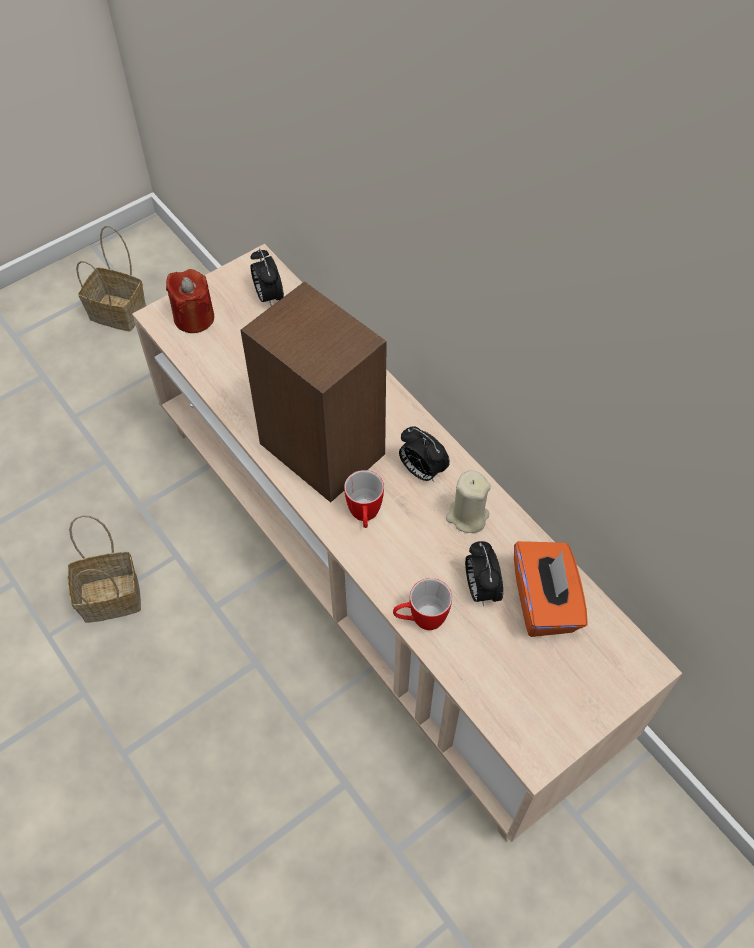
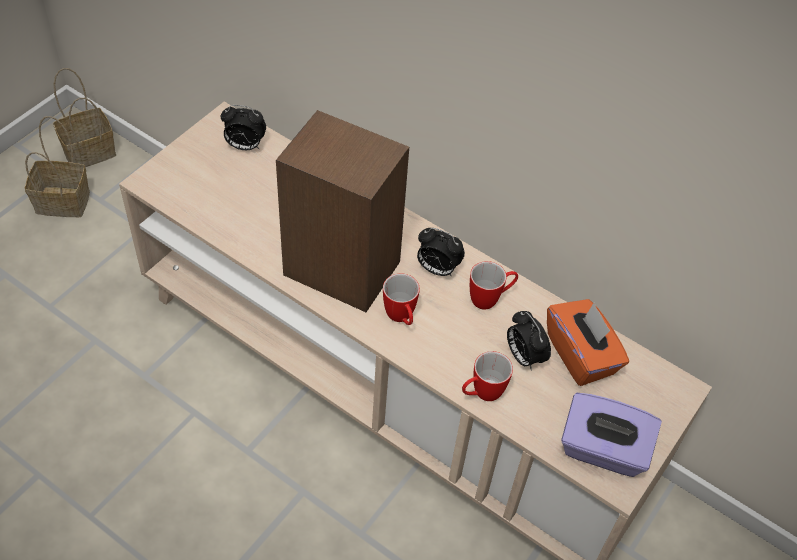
camera: 20 degrees left, 5 degrees down
basket [68,515,141,623] -> basket moved to [53,68,116,167]
red candle [166,269,214,333] -> none
alarm clock [250,248,284,306] -> alarm clock turned 45 degrees counterclockwise [221,105,266,150]
beige candle [446,470,491,533] -> mug [470,261,518,309]
none -> purple tissue box [561,393,662,477]

